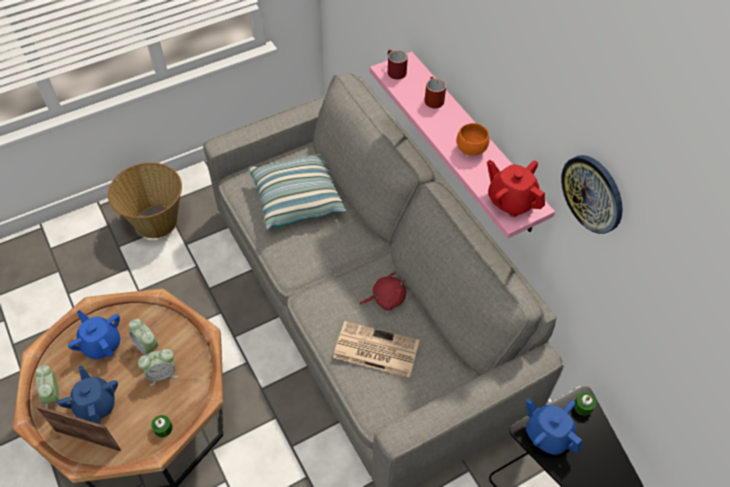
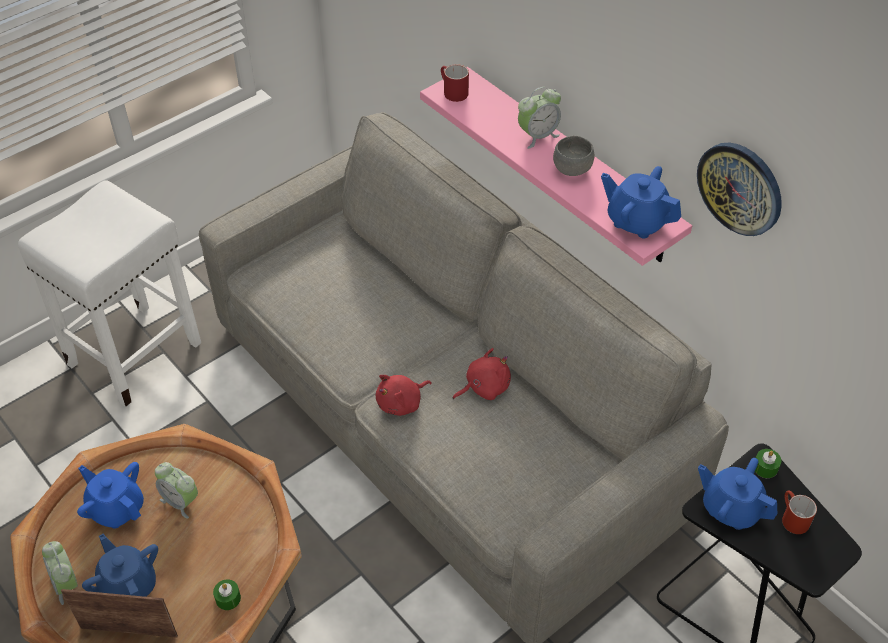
camera: 10 degrees left, 5 degrees down
basket [108,162,182,238] -> white stool [18,180,201,407]
alarm clock [138,349,179,386] -> alarm clock moved to [518,87,561,149]
pillow [248,154,347,230] -> none
newspaper [333,321,420,377] -> none
red mug [425,77,446,108] -> red mug moved to [782,491,817,534]
orange bowl [456,123,490,156] -> grey bowl [553,135,594,176]
red teapot [487,160,545,217] -> blue teapot [601,166,681,238]
none -> red plush toy [376,375,432,416]

